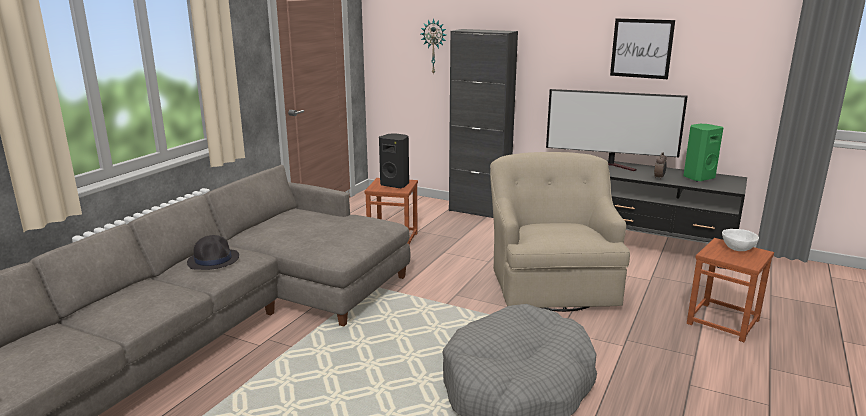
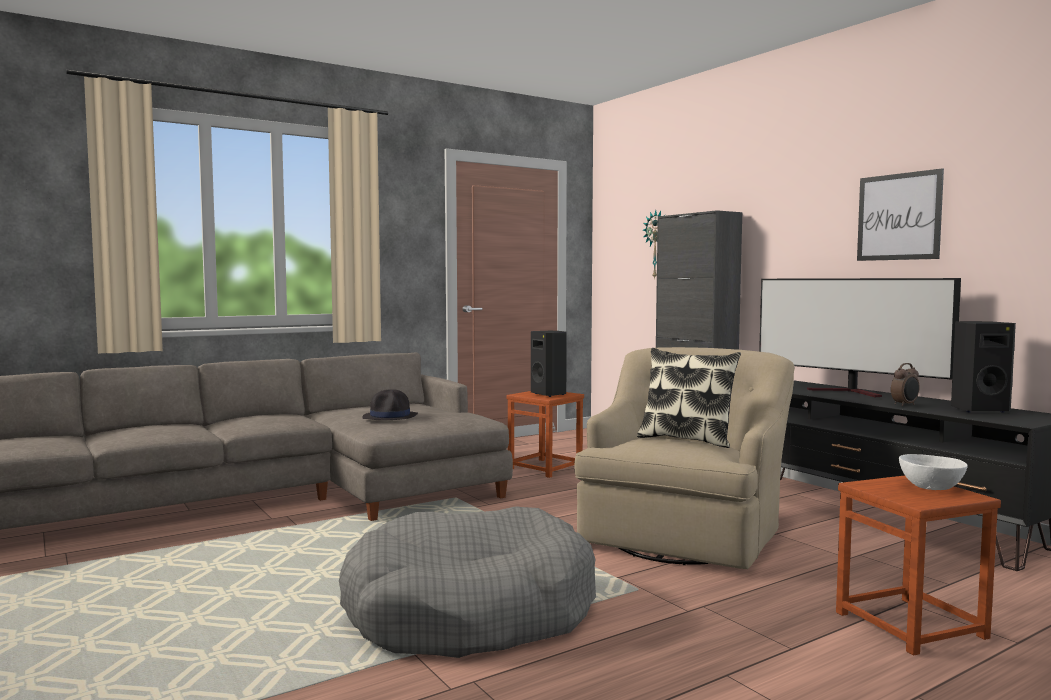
camera: 30 degrees right, 15 degrees down
black hat [187,235,239,270] -> black hat moved to [362,389,418,420]
green speaker [683,124,723,181] -> black speaker [951,321,1016,412]
none -> pillow [637,348,741,448]

